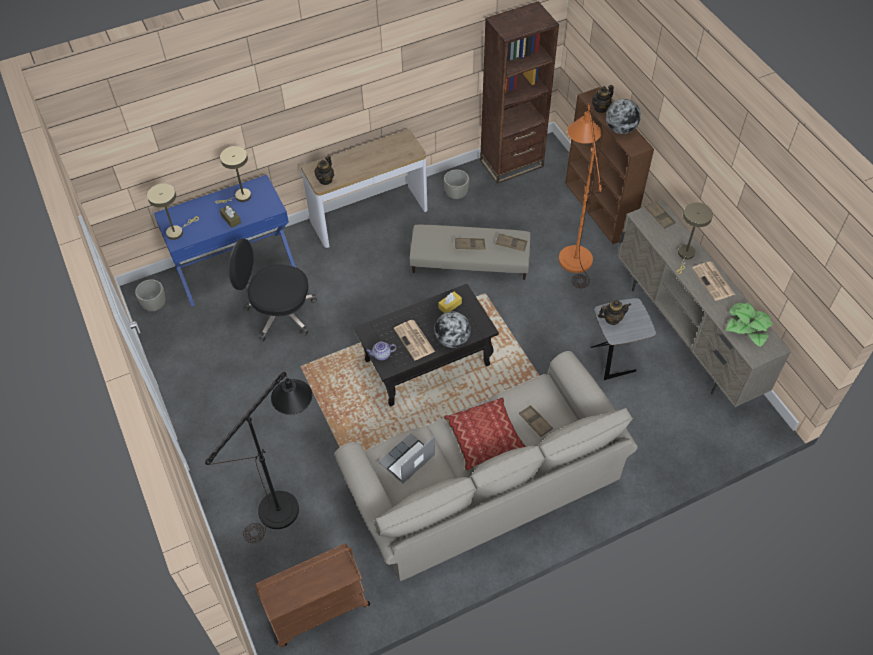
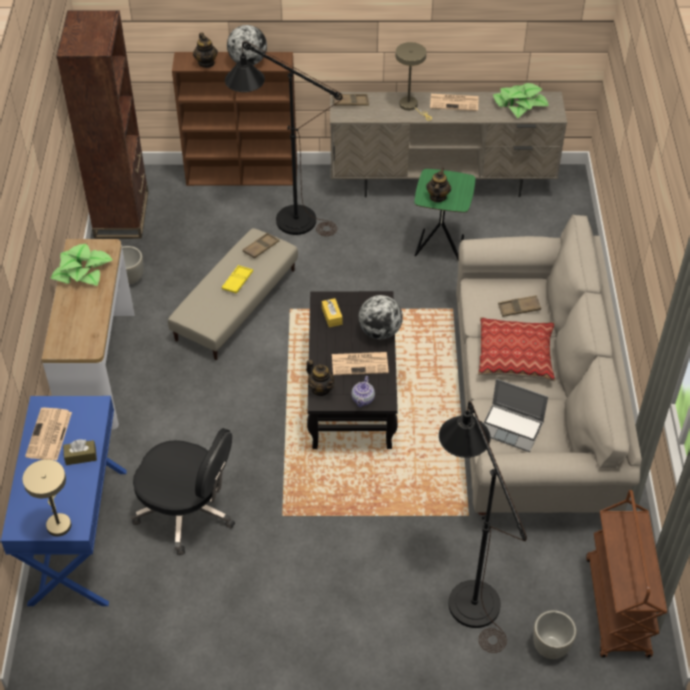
camera: 65 degrees left, 5 degrees down
grey planter [135,279,166,311] -> grey planter moved to [533,610,576,659]
beige table lamp [215,146,251,204] -> newspaper [25,408,72,460]
black office chair [228,239,317,342] -> black office chair turned 105 degrees counterclockwise [131,428,235,555]
teapot [315,156,334,185] -> teapot moved to [306,360,335,396]
laptop [379,433,435,484] -> laptop turned 45 degrees counterclockwise [483,379,548,452]
brown tray [455,238,486,250] -> yellow tray [222,265,253,294]
orange floor lamp [559,103,602,288] -> black floor lamp [225,41,343,236]
grey side table [591,298,656,380] -> green side table [414,169,475,260]
none -> potted plant [50,244,113,286]

